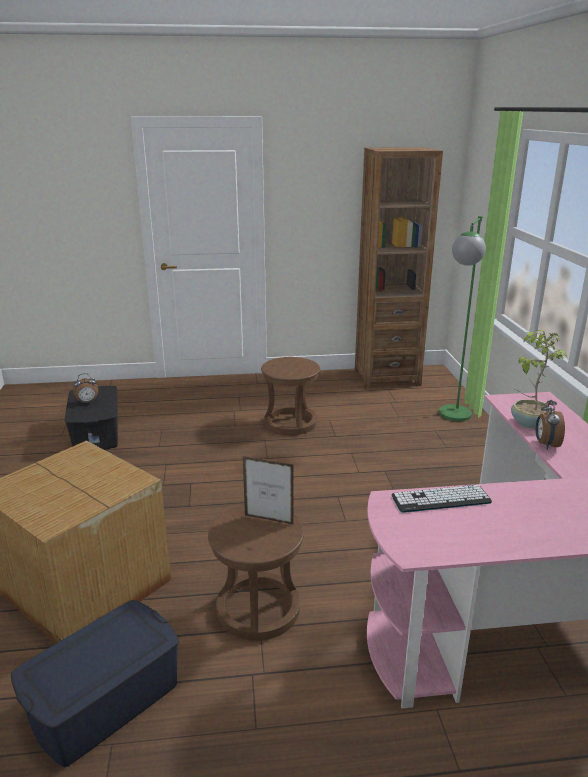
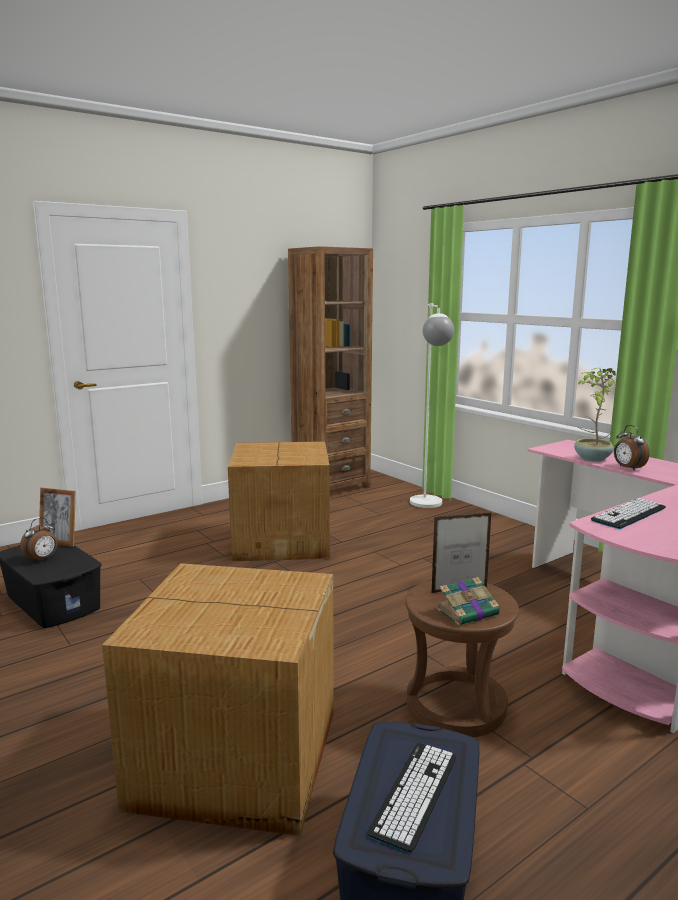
camera: 30 degrees left, 10 degrees down
brown stool [261,357,320,435] -> cardboard box [228,441,330,561]
green floor lamp [439,216,486,421] -> white floor lamp [410,303,454,508]
none -> picture frame [39,488,76,547]
none -> keyboard [367,743,456,853]
none -> book [436,577,502,625]

